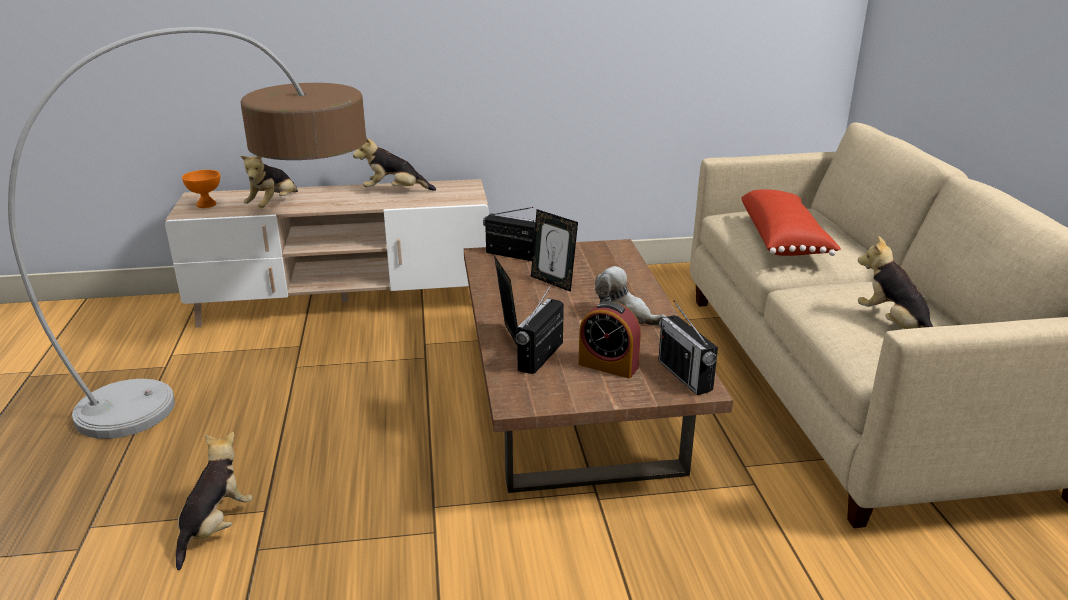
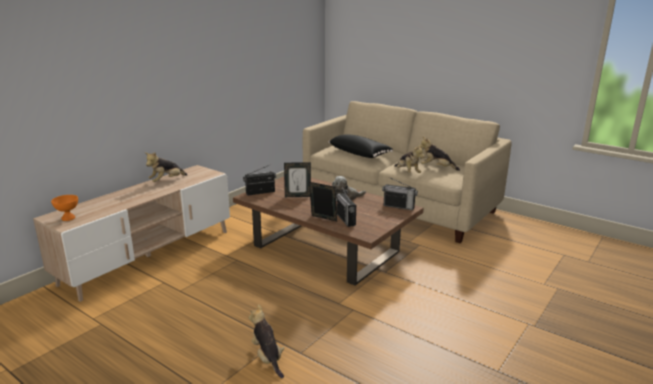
camera: 45 degrees left, 5 degrees down
floor lamp [8,27,366,439] -> none
plush toy [240,156,298,208] -> plush toy moved to [394,144,425,174]
alarm clock [578,301,641,378] -> none
red pillow [741,189,841,256] -> black pillow [329,134,393,158]

